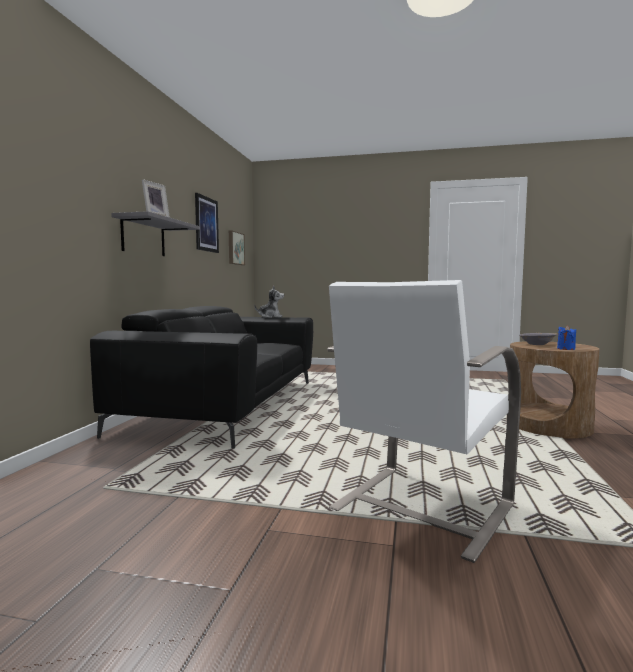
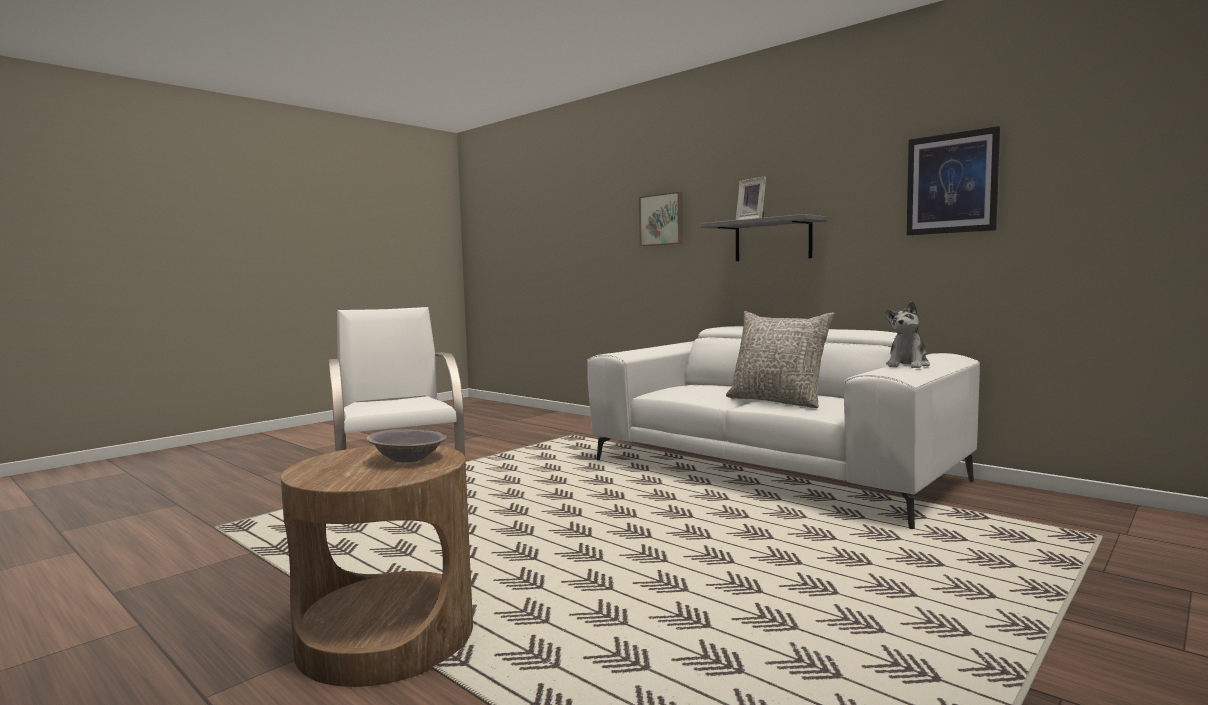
camera: 120 degrees right, 0 degrees up
black sofa [90,306,313,449] -> white sofa [587,326,980,529]
picture [229,231,245,265] -> picture moved to [639,192,683,246]
blue candle [557,326,576,350] -> none
none -> grey pillow [726,311,835,408]

